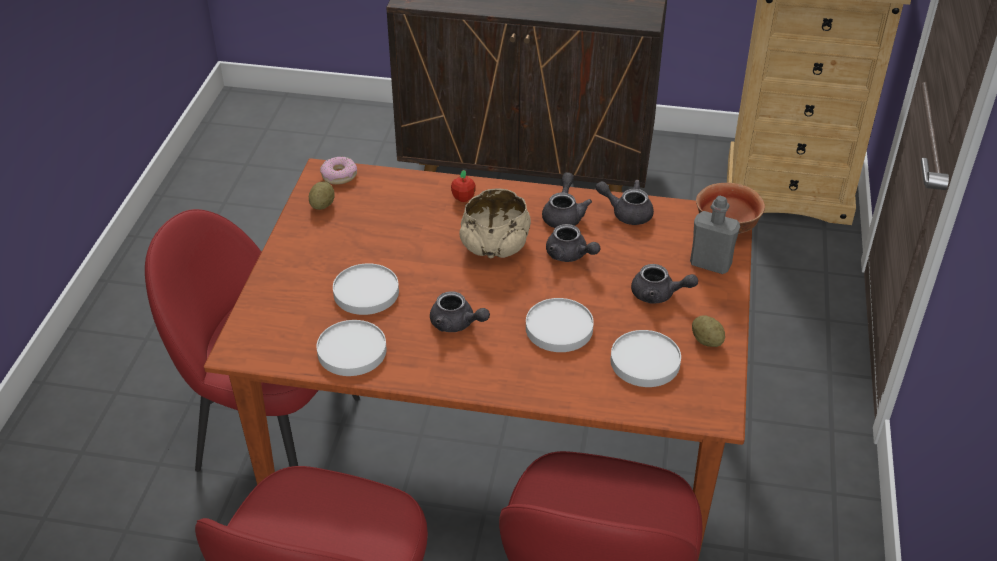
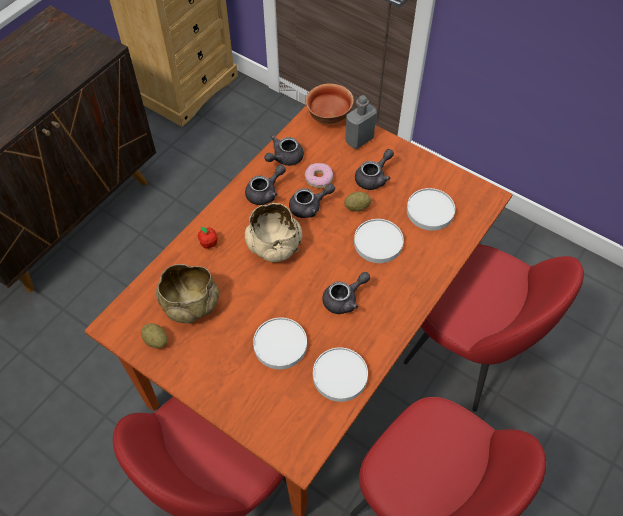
camera: 65 degrees left, 15 degrees up
donut [320,157,357,184] -> donut moved to [305,163,333,188]
grey teapot [542,172,592,228] -> grey teapot turned 105 degrees clockwise [245,164,286,205]
potato [692,315,725,347] -> potato moved to [344,192,371,212]
none -> beige bowl [156,264,219,323]

